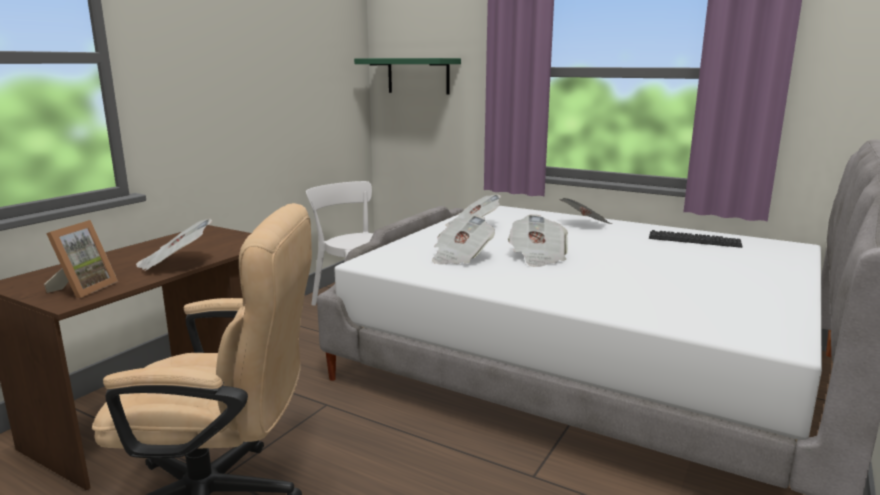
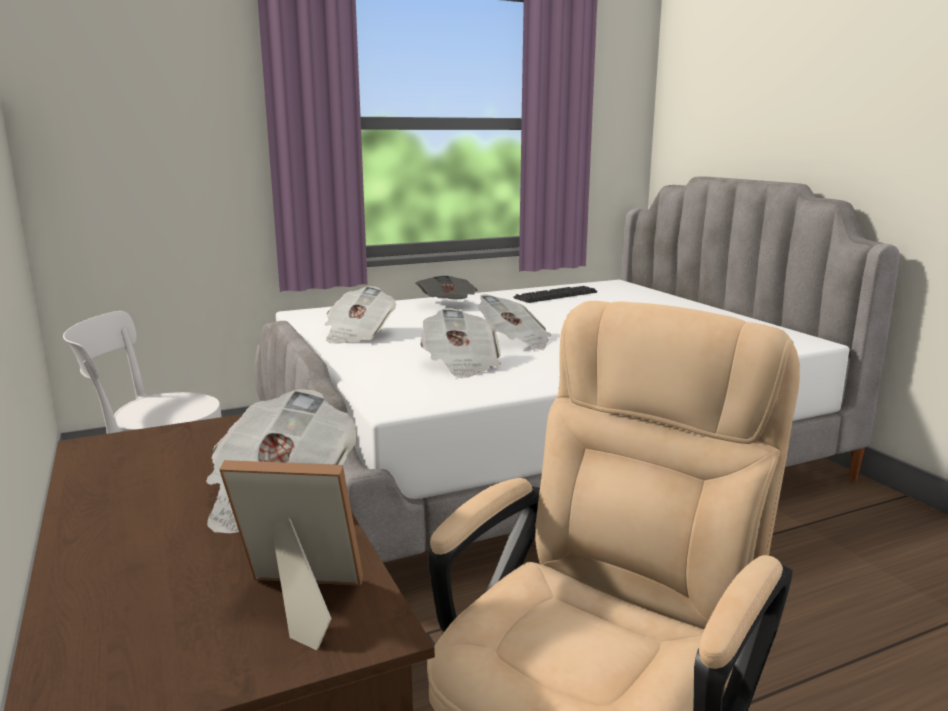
camera: 55 degrees left, 0 degrees up
picture frame [44,220,118,299] -> picture frame turned 45 degrees counterclockwise [219,460,363,650]
green shelf [354,58,461,94] -> none

